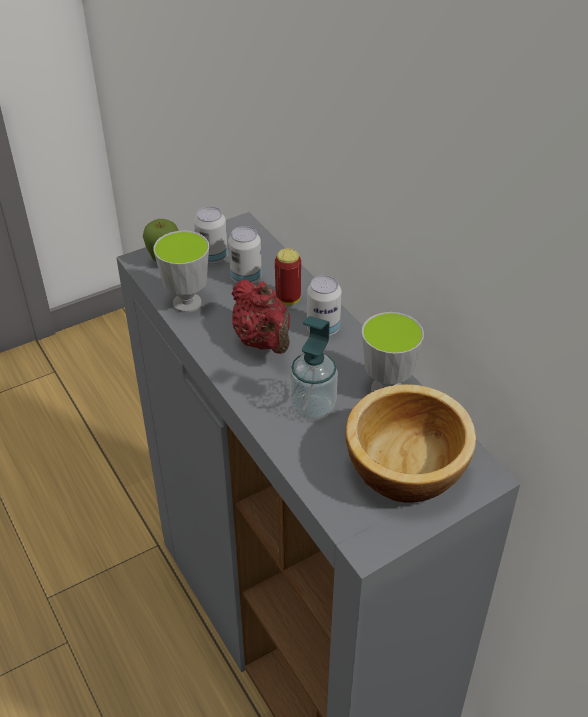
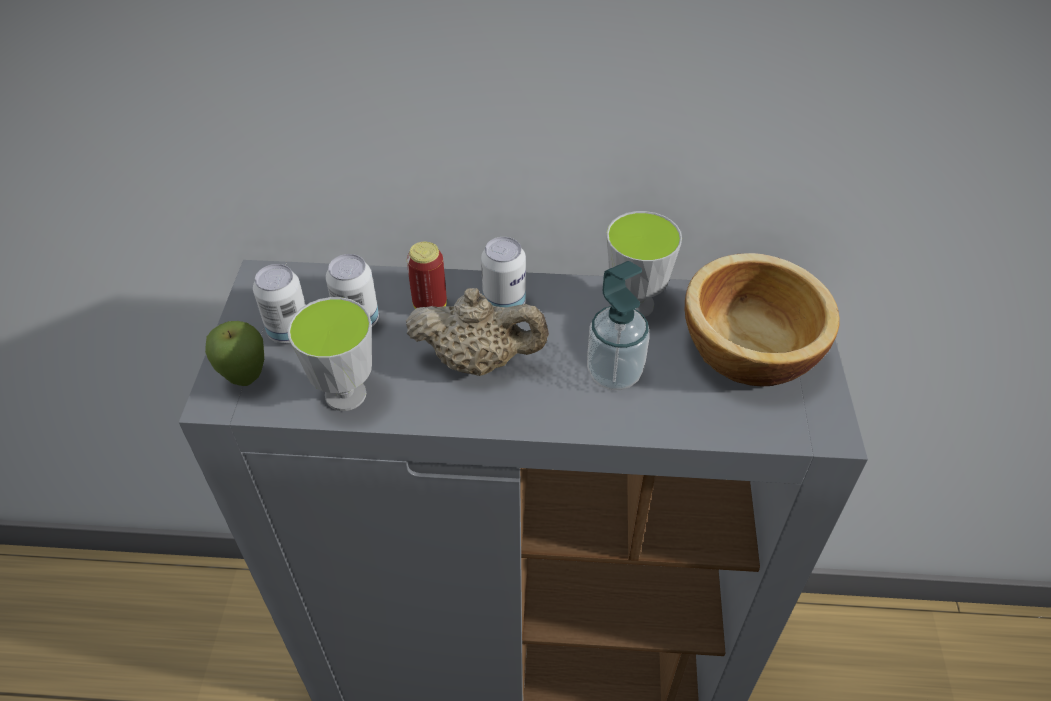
camera: 55 degrees left, 5 degrees up
red teapot [232,280,290,354] -> beige teapot [406,288,549,376]

